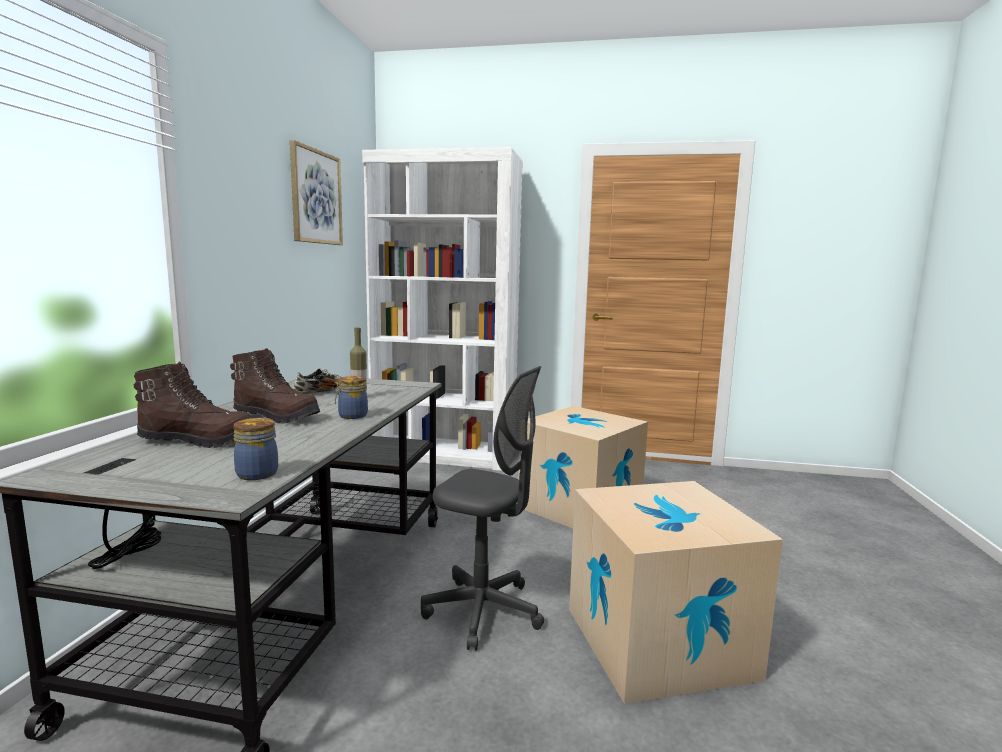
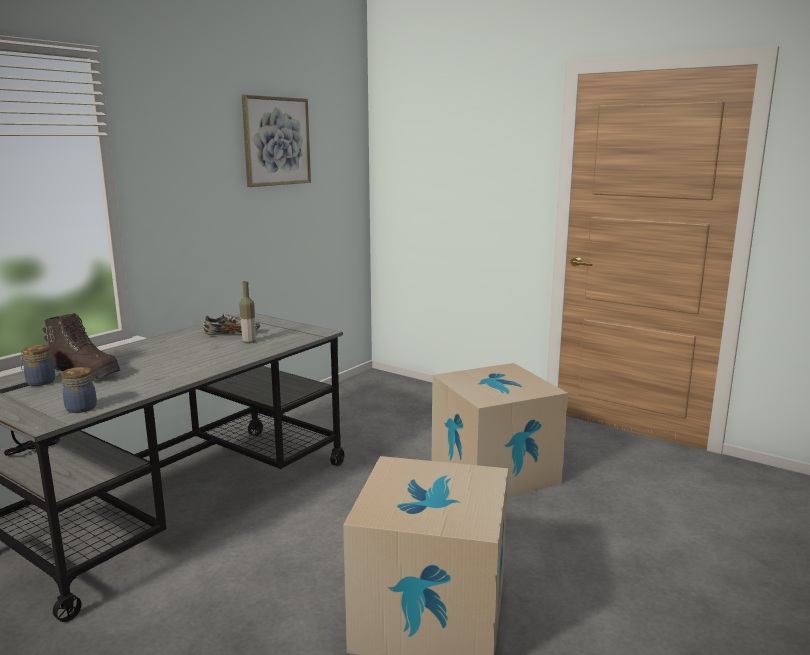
camera: 25 degrees right, 5 degrees up
brown boot [230,348,320,424] -> none
jar [335,376,368,419] -> jar moved to [20,345,55,386]
white bookcase [362,147,523,471] -> none
grey office chair [421,366,544,651] -> none

